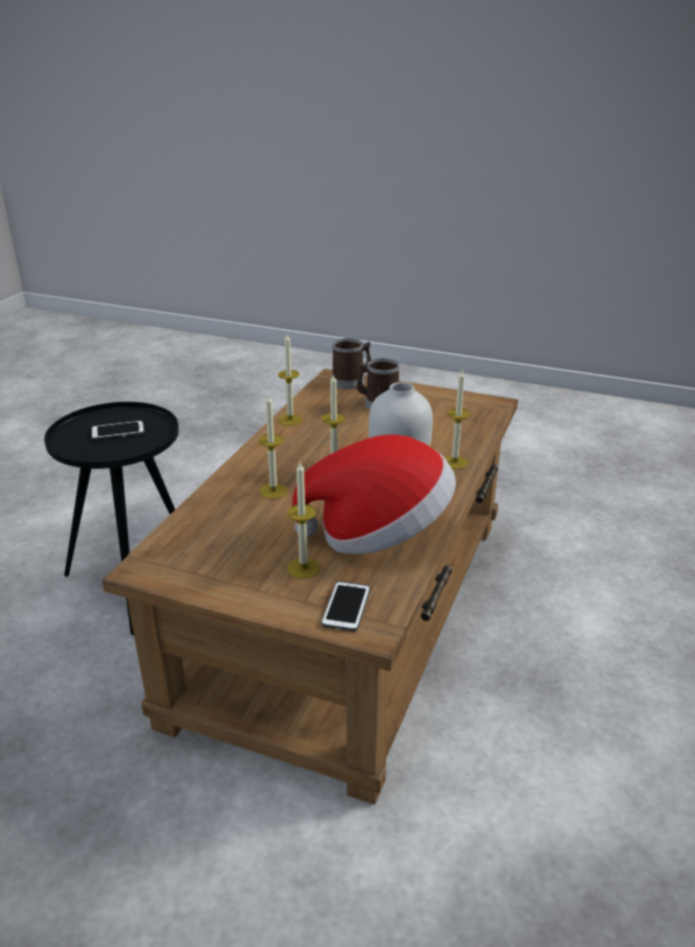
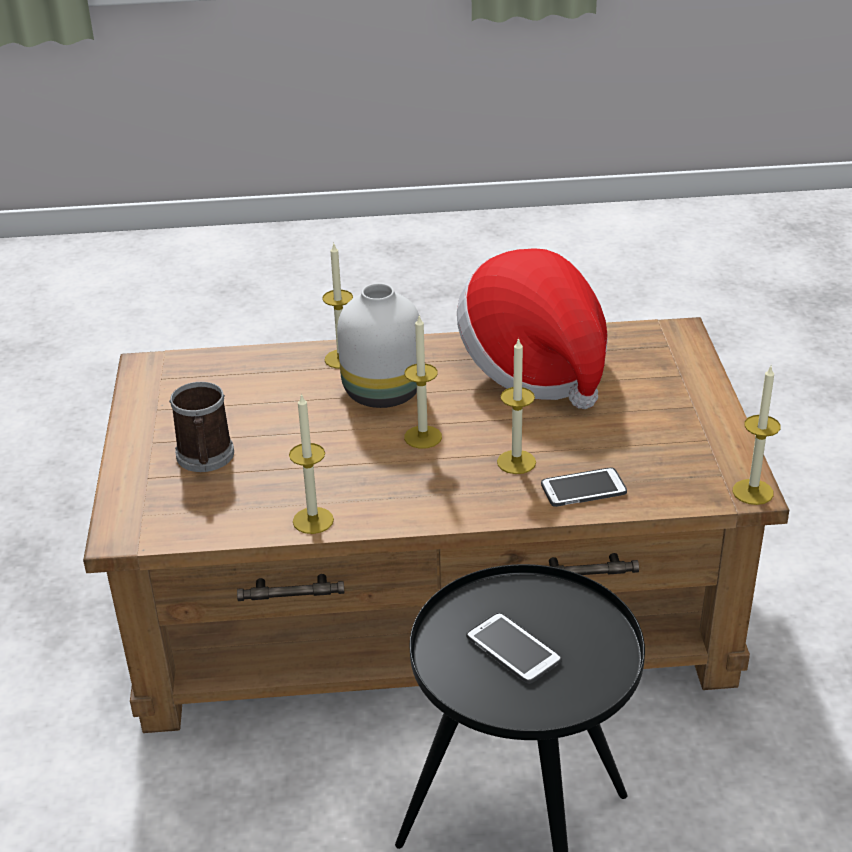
camera: 115 degrees left, 5 degrees up
candle [287,462,320,579] -> candle moved to [733,366,781,505]
phone [321,581,370,632] -> phone moved to [541,467,627,507]
mug [331,338,371,389] -> none

